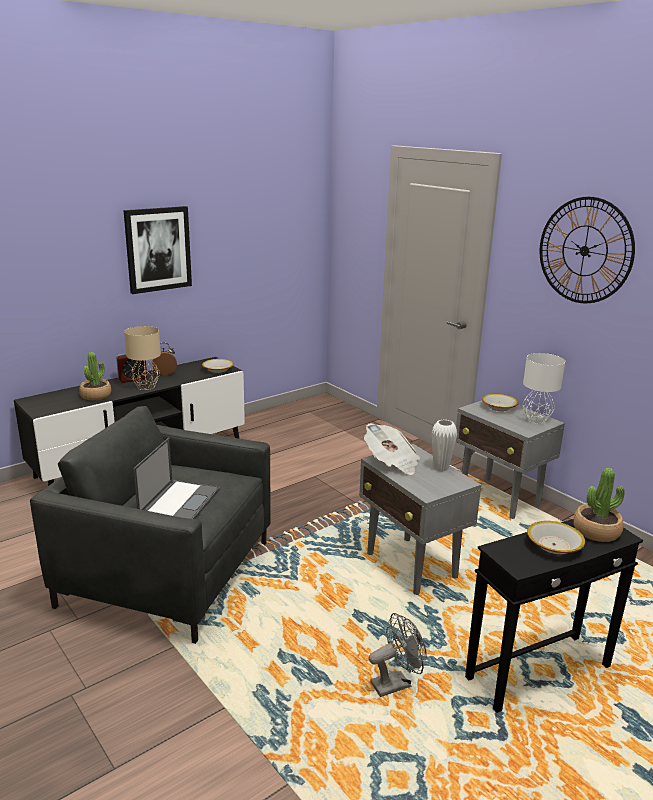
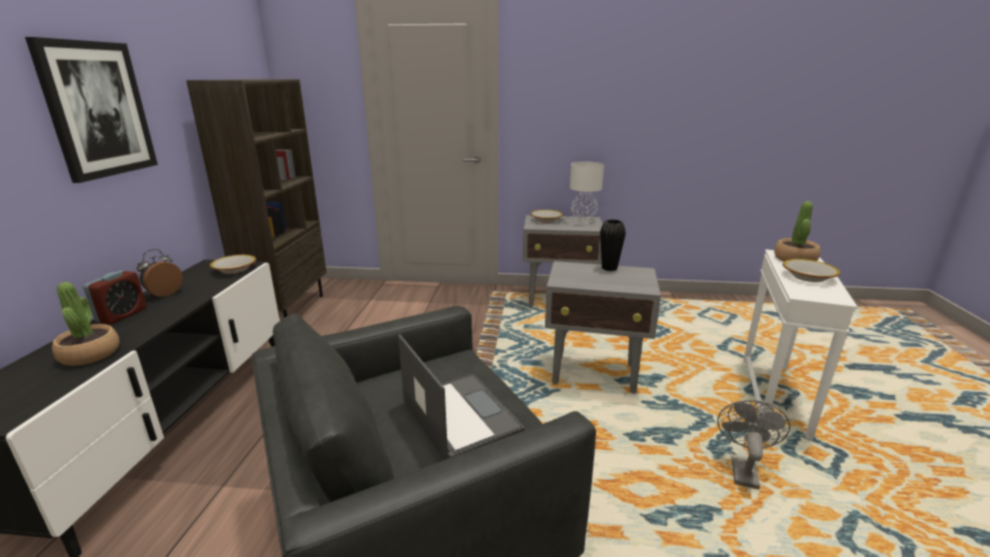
camera: 45 degrees left, 0 degrees up
beige table lamp [124,326,161,390] -> none
newspaper [364,423,420,475] -> none
white vase [432,419,457,471] -> black vase [600,219,626,271]
black side table [465,519,643,713] -> white side table [743,249,858,440]
wall clock [540,197,635,303] -> none
none -> brown bookcase [186,79,327,318]

